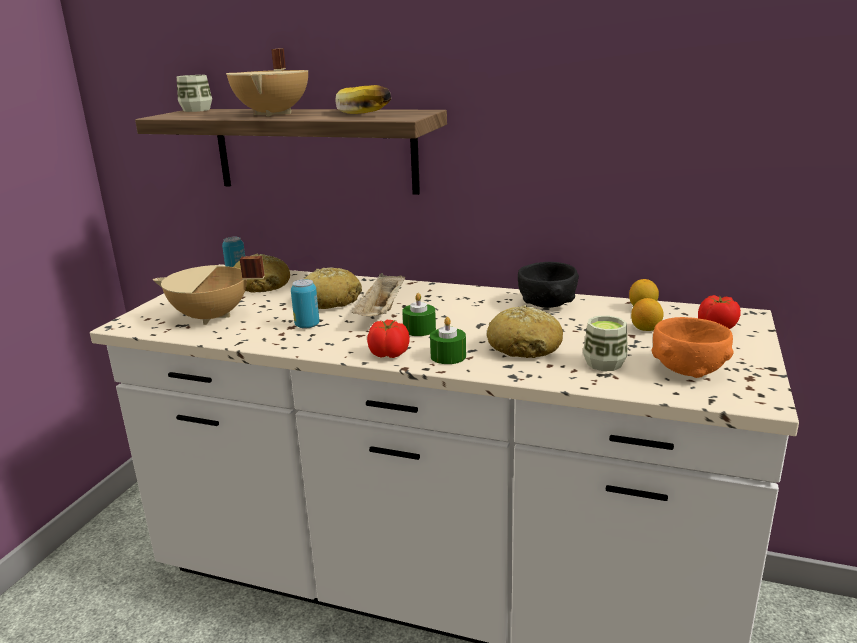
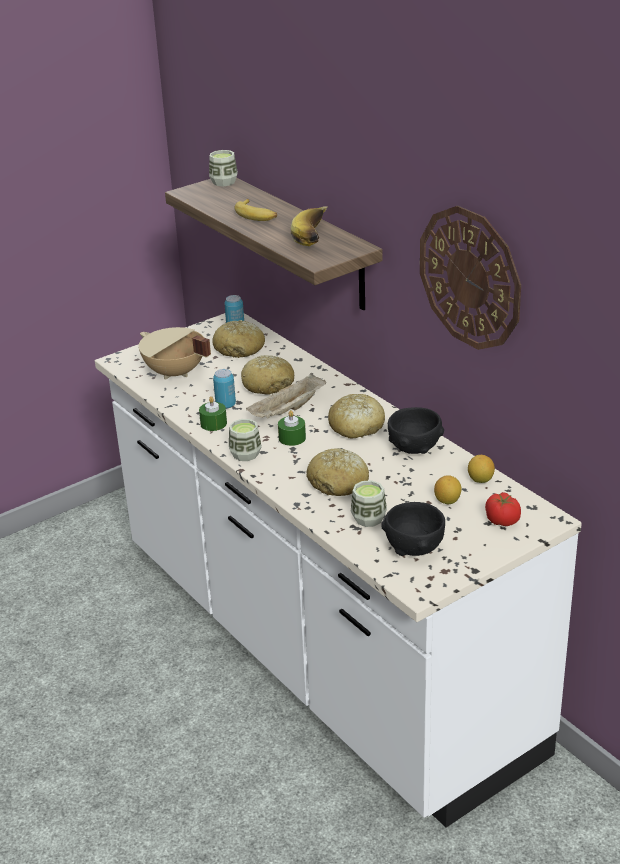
camera: 35 degrees right, 10 degrees up
beige cooking pot [226,48,308,116] -> banana [235,199,277,221]
tomato [367,320,410,358] -> cup [229,419,262,461]
green candle [430,317,466,364] -> green candle moved to [199,396,227,431]
orange bowl [651,317,734,378] -> black bowl [381,502,445,556]
none -> bread [328,394,385,438]
none -> wall clock [420,205,521,350]

